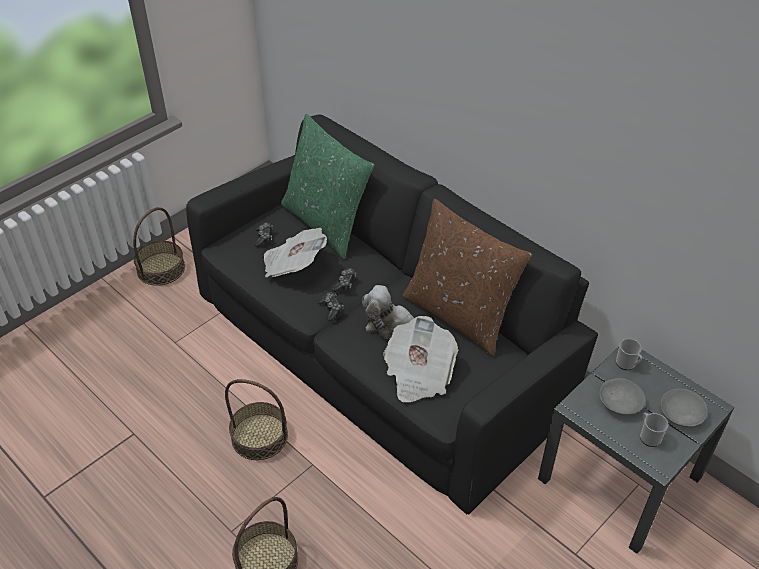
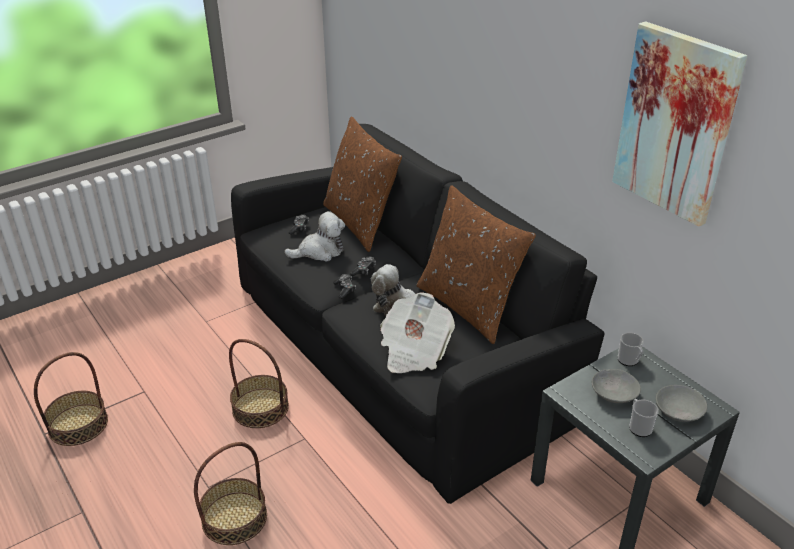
camera: 10 degrees right, 10 degrees down
basket [133,207,185,286] -> basket moved to [34,352,108,446]
newspaper [264,228,327,278] -> plush toy [284,211,345,262]
green pillow [281,114,375,260] -> brown pillow [323,117,402,252]
none -> picture [612,21,747,226]

